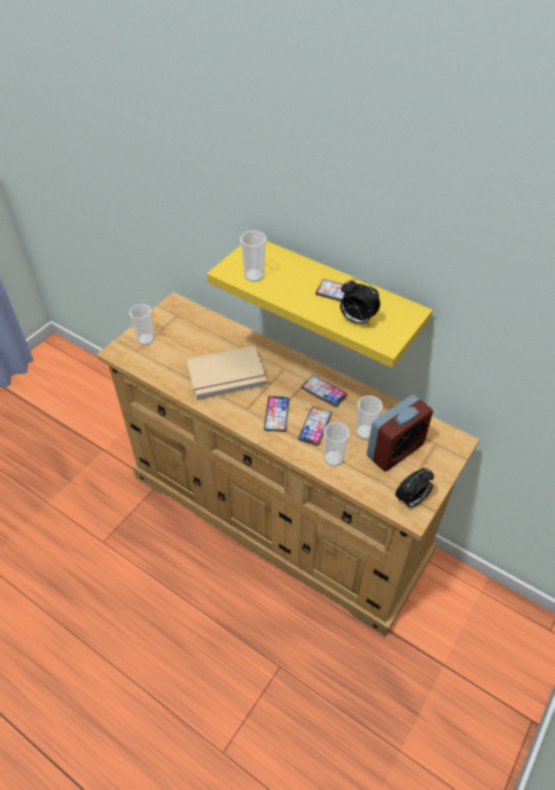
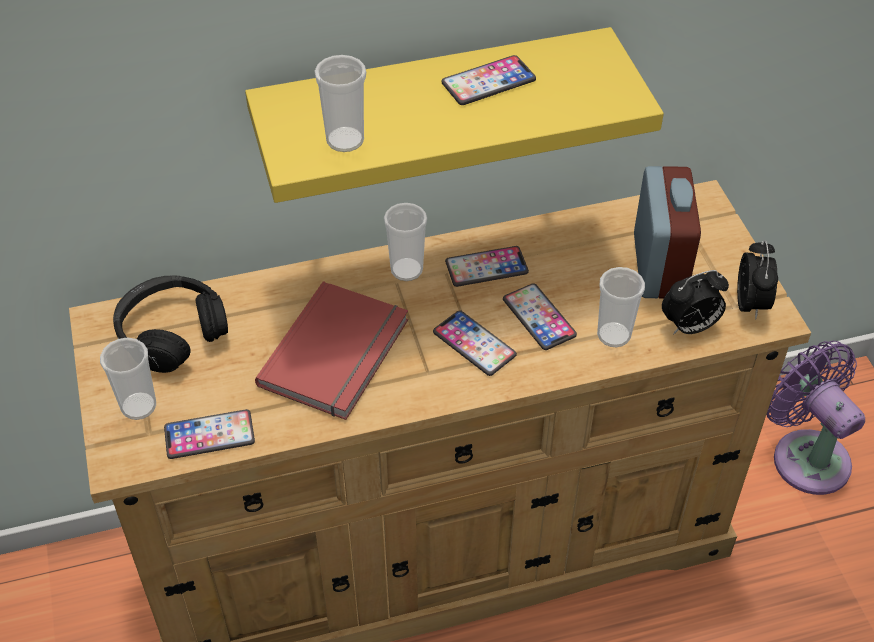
camera: 50 degrees left, 0 degrees up
beige book [186,346,267,400] -> red book [255,281,408,420]
alarm clock [340,279,380,326] -> alarm clock moved to [662,270,729,335]
cup [356,395,383,439] -> cup moved to [384,203,427,281]
none -> black headphones [113,275,228,373]
none -> phone [164,409,255,459]
none -> purple fan [766,341,865,495]

